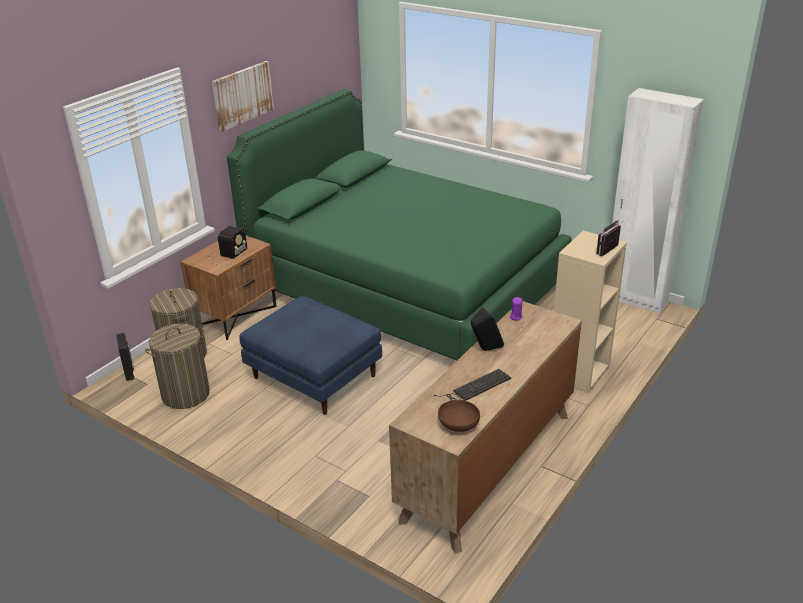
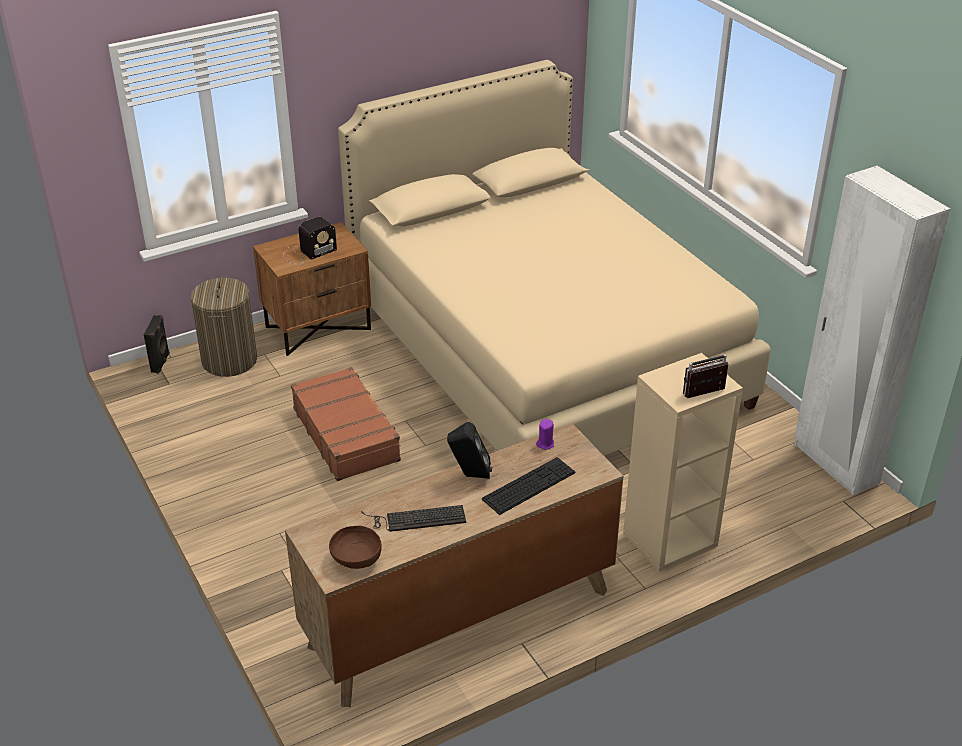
camera: 25 degrees right, 5 degrees up
laundry basket [145,324,210,409] -> none
picture [212,61,274,132] -> none
green bed [227,89,572,360] -> beige bed [338,60,771,456]
blue ottoman [239,296,382,415] -> brown suitcase [291,367,401,481]
none -> keyboard [482,457,575,515]

